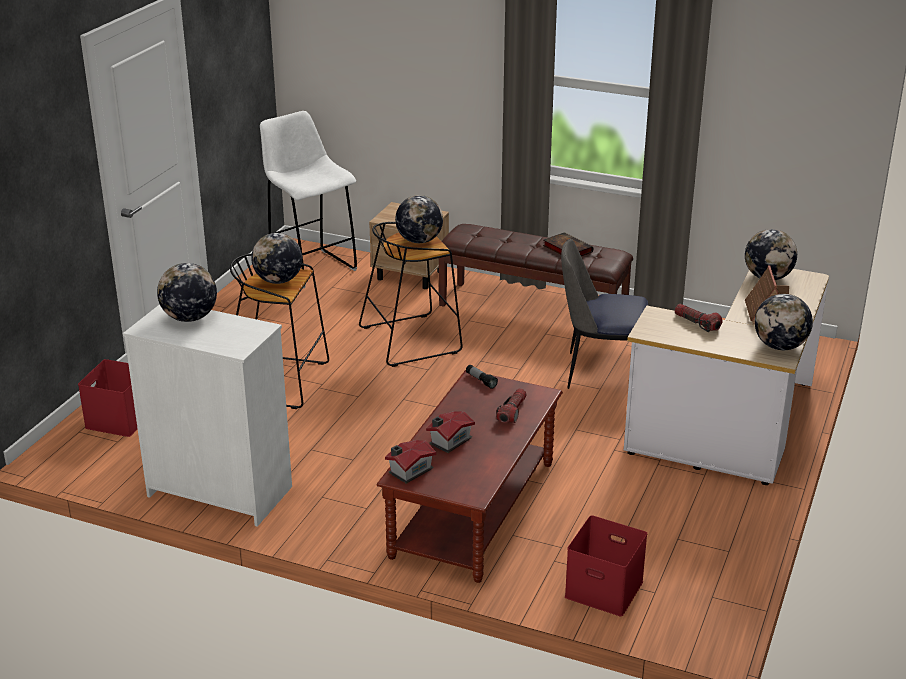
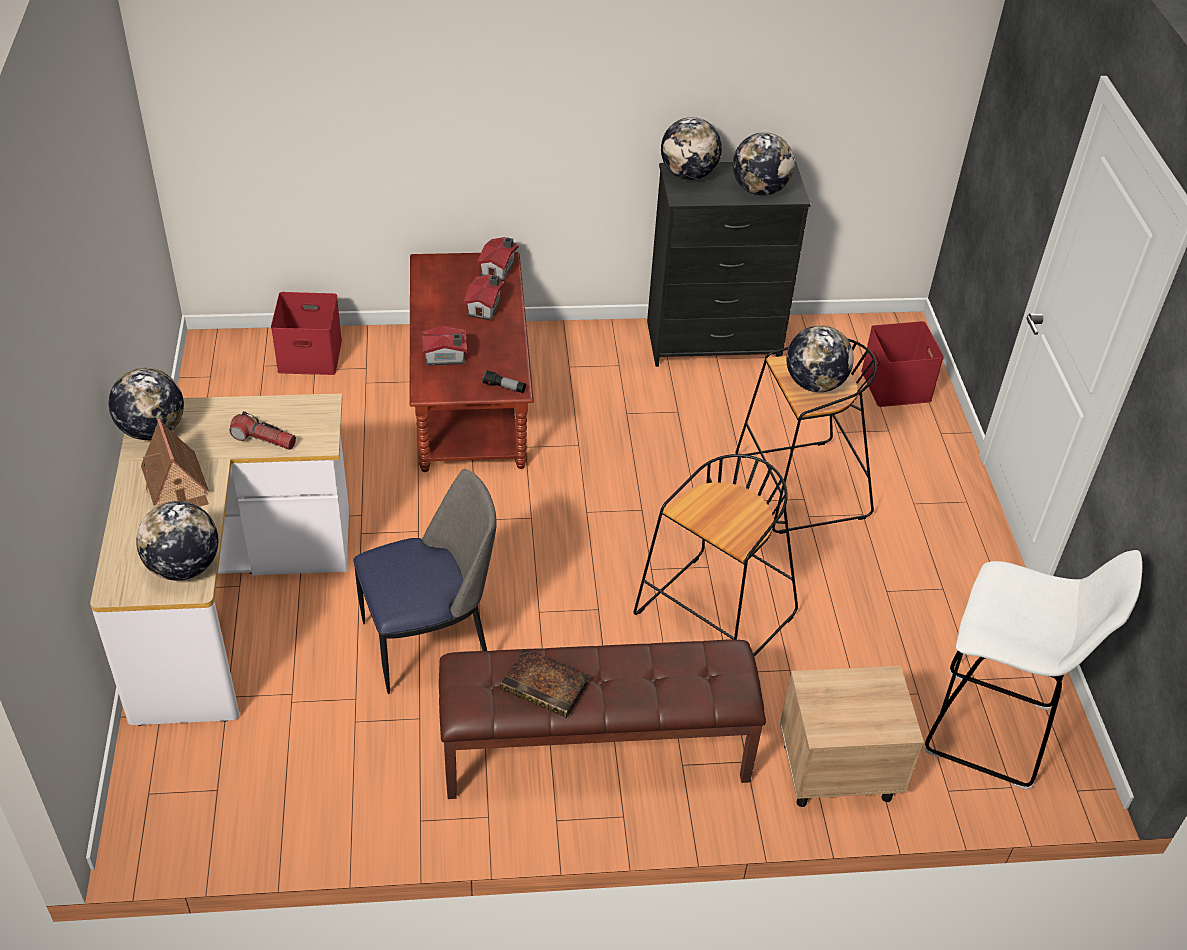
camera: 150 degrees right, 15 degrees up
white dresser [123,304,292,527] -> black dresser [647,161,811,367]
globe [395,195,443,243] -> globe moved to [661,117,722,180]
flashlight [496,388,527,423] -> toy house [422,326,467,366]

